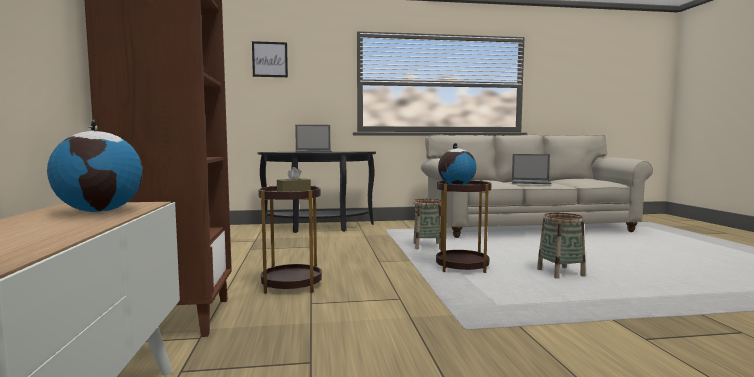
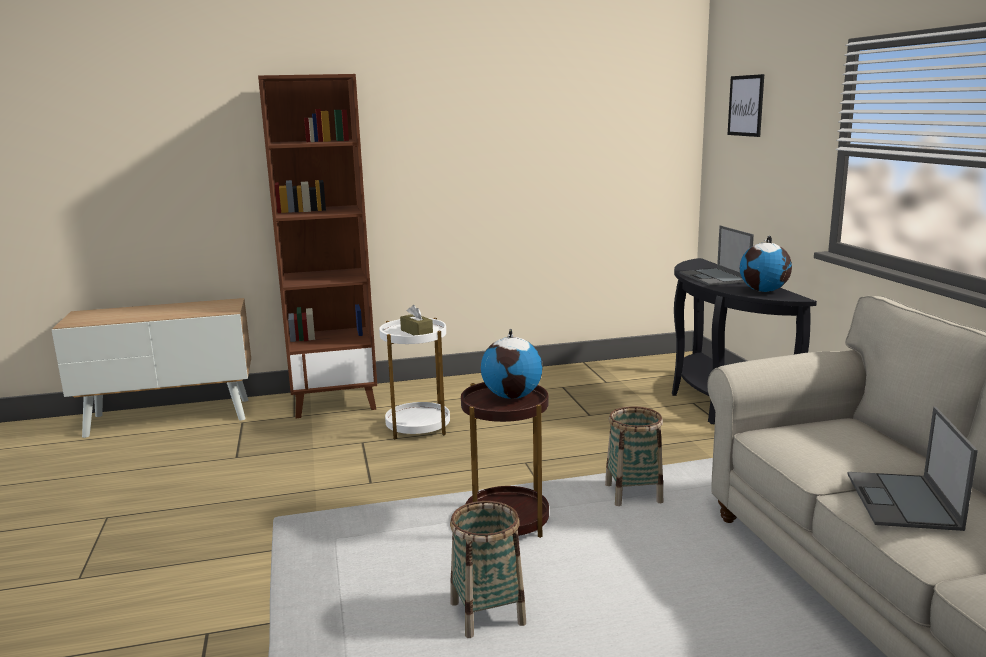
camera: 85 degrees right, 10 degrees up
globe [47,119,143,212] -> globe moved to [740,235,792,292]
brown side table [258,185,322,294] -> white side table [379,318,450,440]

